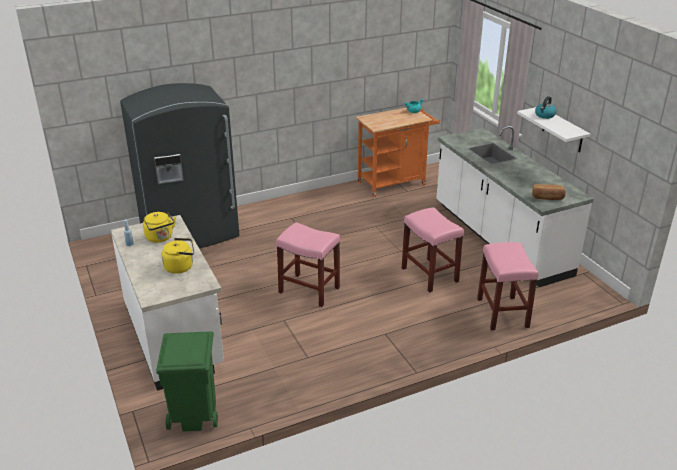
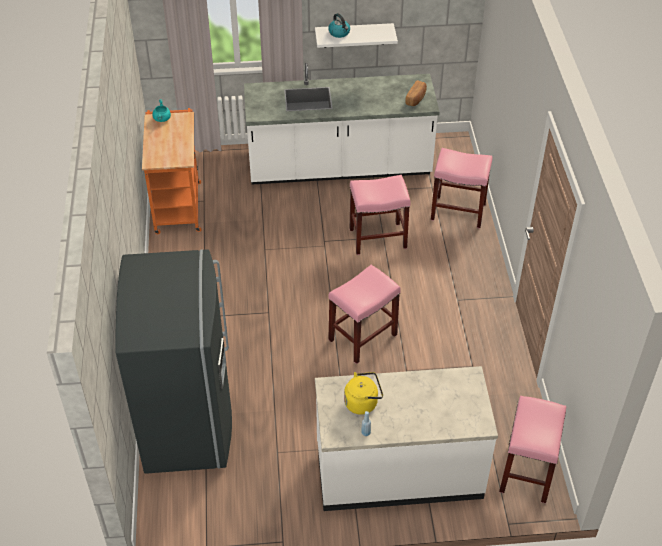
camera: 70 degrees left, 15 degrees up
green trash can [156,331,218,432] -> pink stool [499,396,566,503]
yellow kettle [162,238,194,274] -> none

